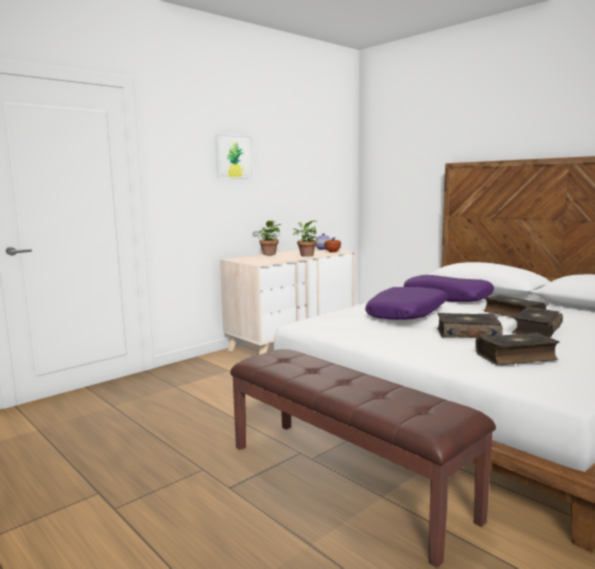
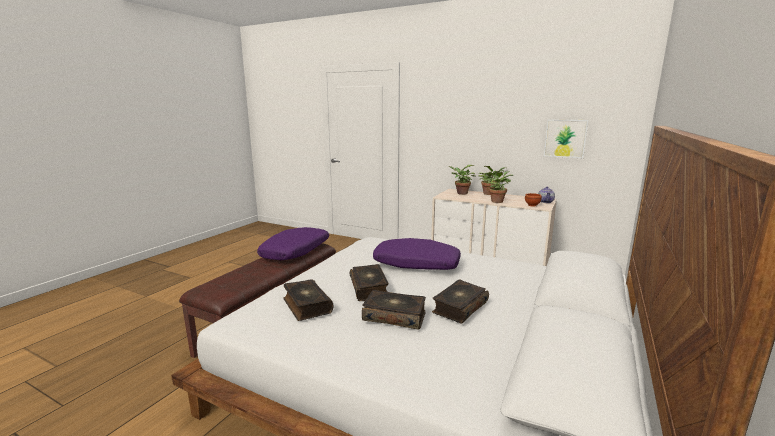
camera: 70 degrees right, 5 degrees up
picture [215,134,253,179] -> picture moved to [544,119,589,158]
purple pillow [404,275,494,302] -> purple pillow moved to [257,227,329,260]
none -> potted plant [449,165,476,195]

